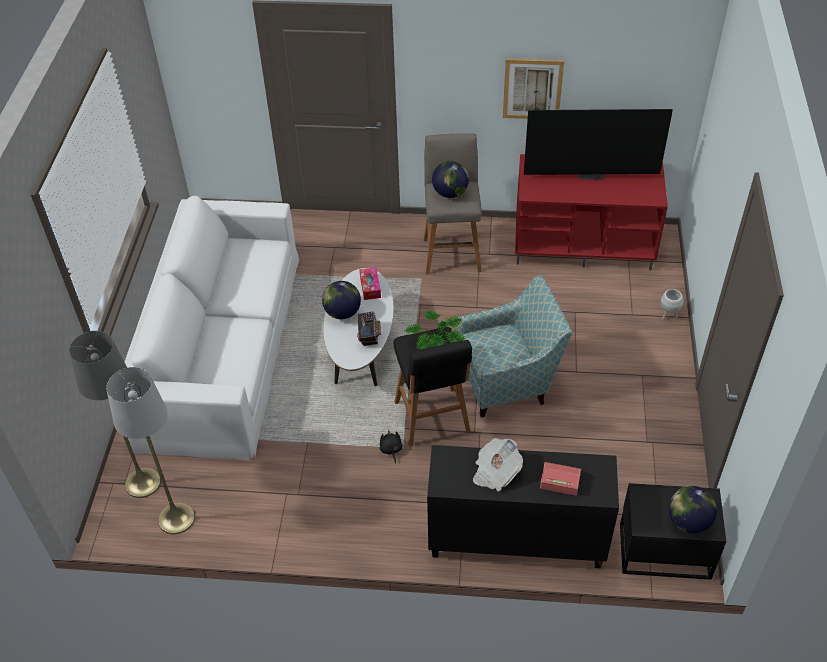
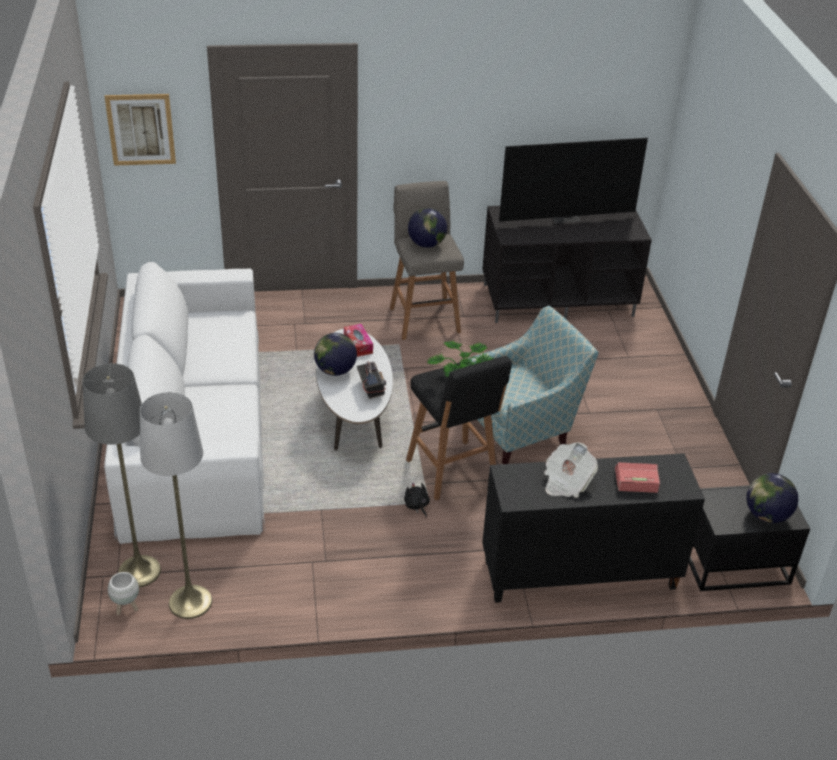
camera: 15 degrees left, 10 degrees down
picture [503,59,564,119] -> picture moved to [104,94,176,166]
red tv stand [515,154,668,270] -> black tv stand [482,206,652,323]
white planter [661,289,683,320] -> white planter moved to [108,572,139,615]

